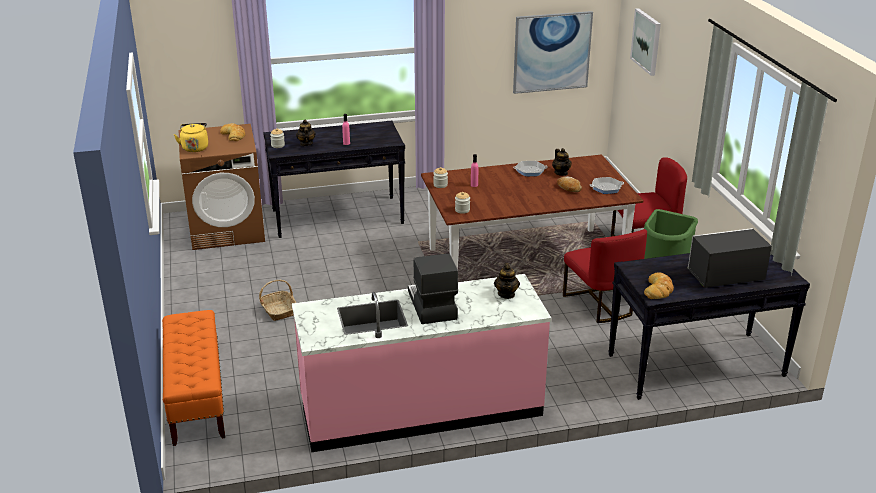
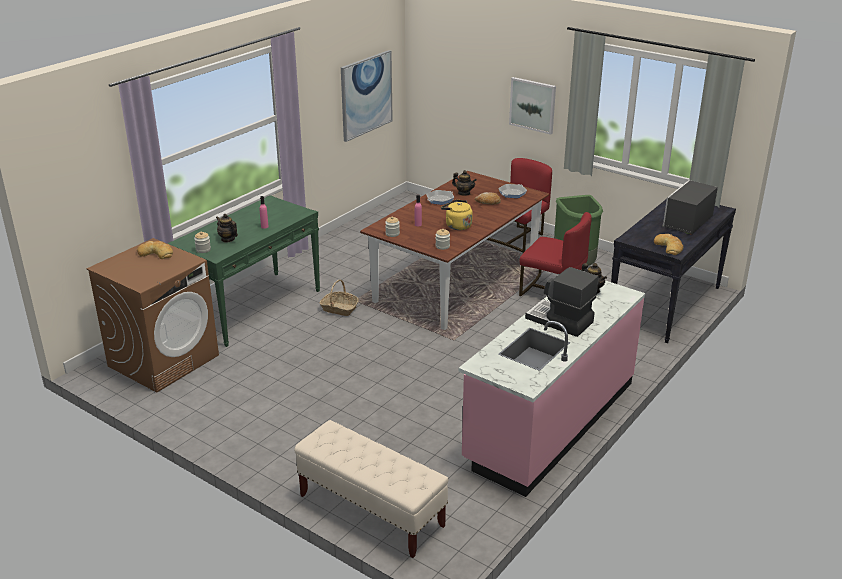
camera: 40 degrees left, 0 degrees up
orange bench [162,310,225,446] -> beige bench [294,420,448,558]
yellow kettle [174,123,208,152] -> yellow kettle moved to [441,200,473,230]
basket [259,280,296,321] -> basket moved to [320,280,359,316]
black console table [263,121,405,238] -> green console table [167,195,320,347]
picture [630,8,661,76] -> picture moved to [509,77,556,135]

